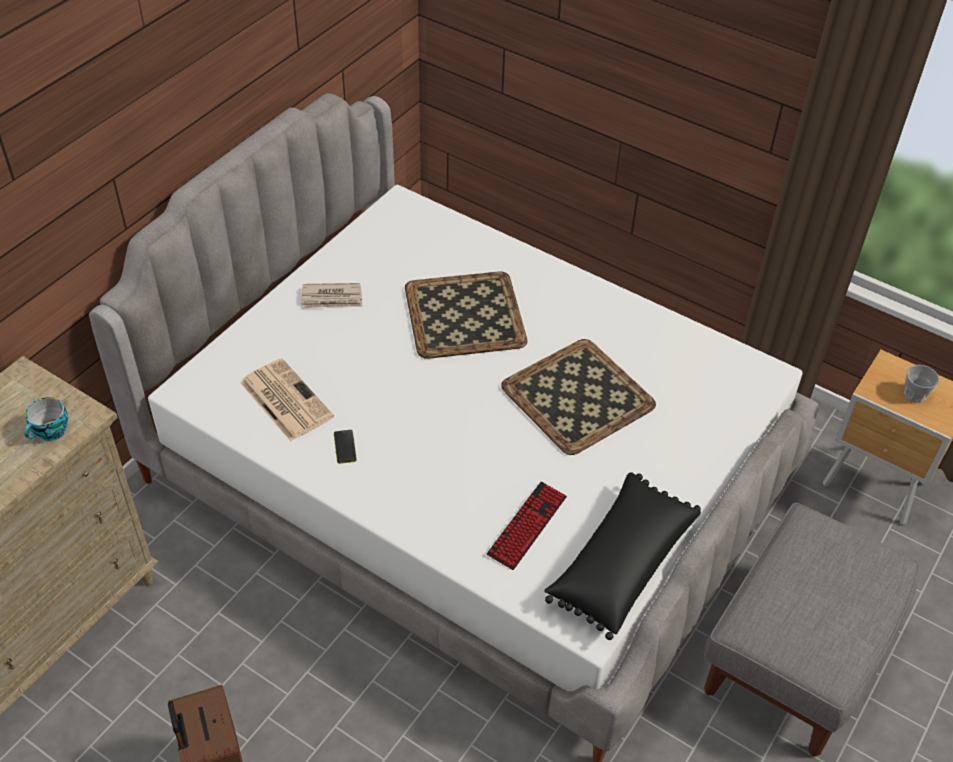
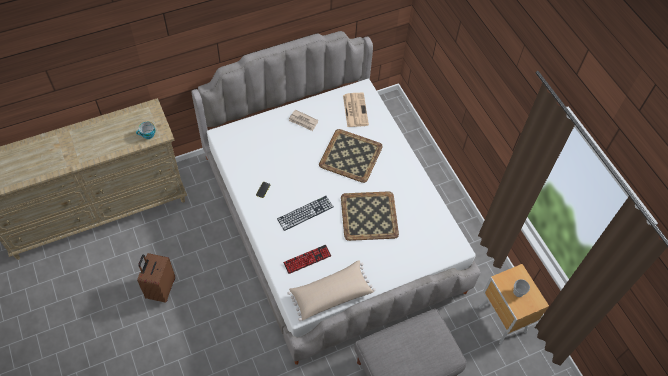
camera: 30 degrees right, 10 degrees up
newspaper [241,358,334,441] -> newspaper moved to [343,93,369,127]
black pillow [544,472,701,640] -> beige pillow [287,260,376,321]
none -> keyboard [277,196,334,231]

